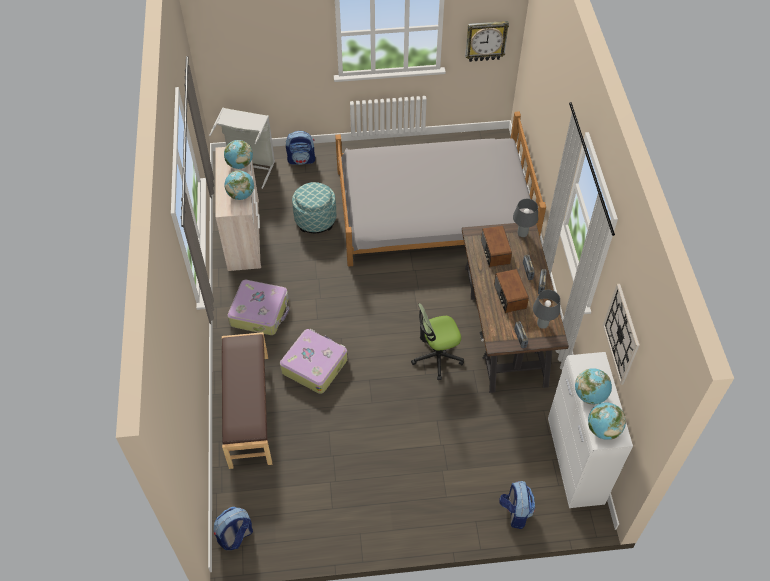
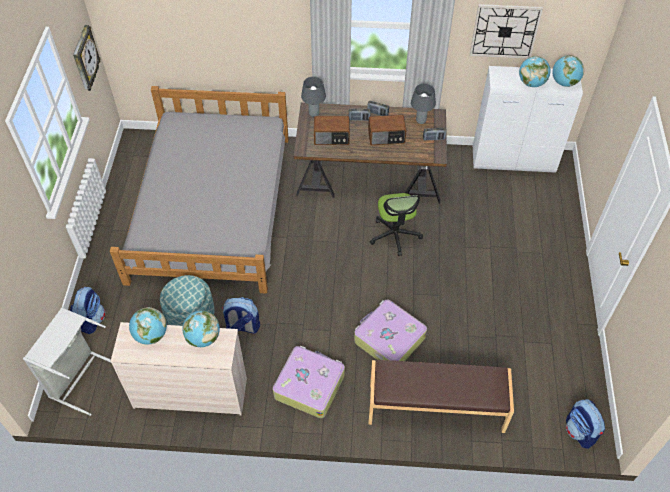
camera: 80 degrees left, 0 degrees up
backpack [499,481,535,529] -> backpack moved to [222,297,260,334]

